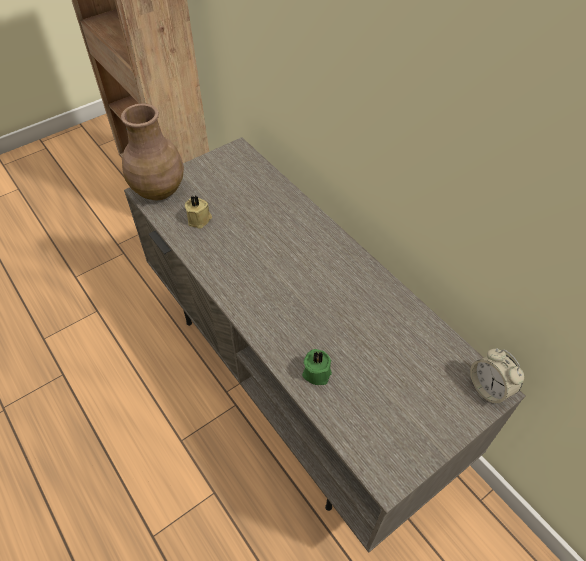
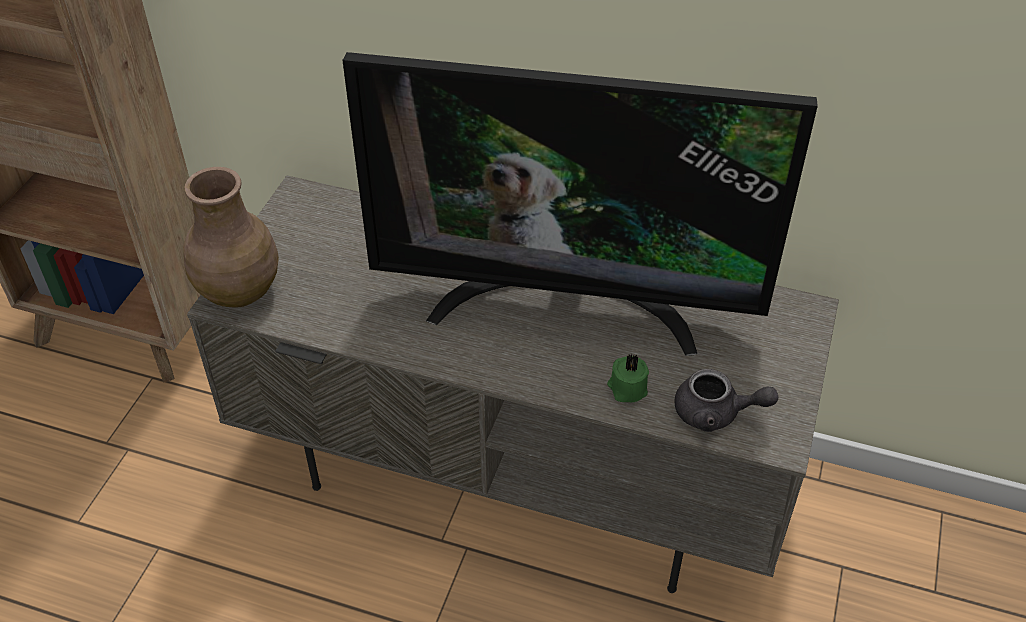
camera: 35 degrees left, 5 degrees down
beige candle [185,195,212,229] -> none
alarm clock [470,348,524,405] -> none
none -> television [342,52,818,356]
none -> grey teapot [674,369,778,432]

